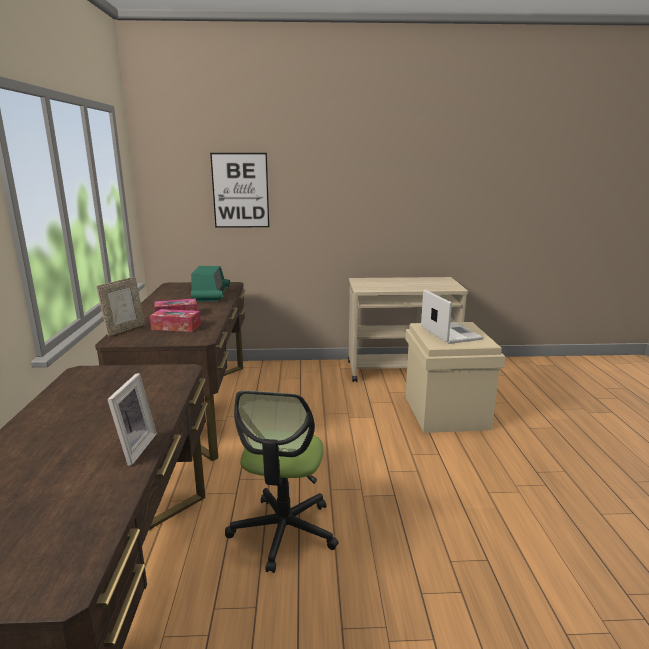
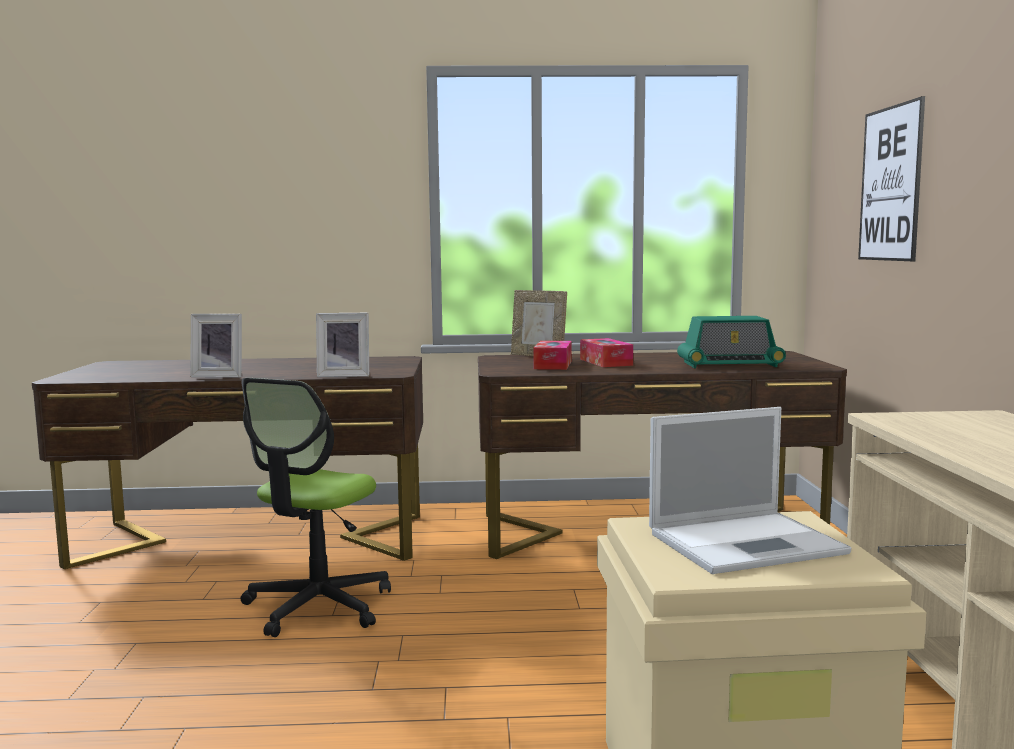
camera: 90 degrees right, 10 degrees down
office chair [225,390,338,573] -> office chair turned 75 degrees counterclockwise [240,378,391,637]
none -> picture frame [316,313,369,377]

